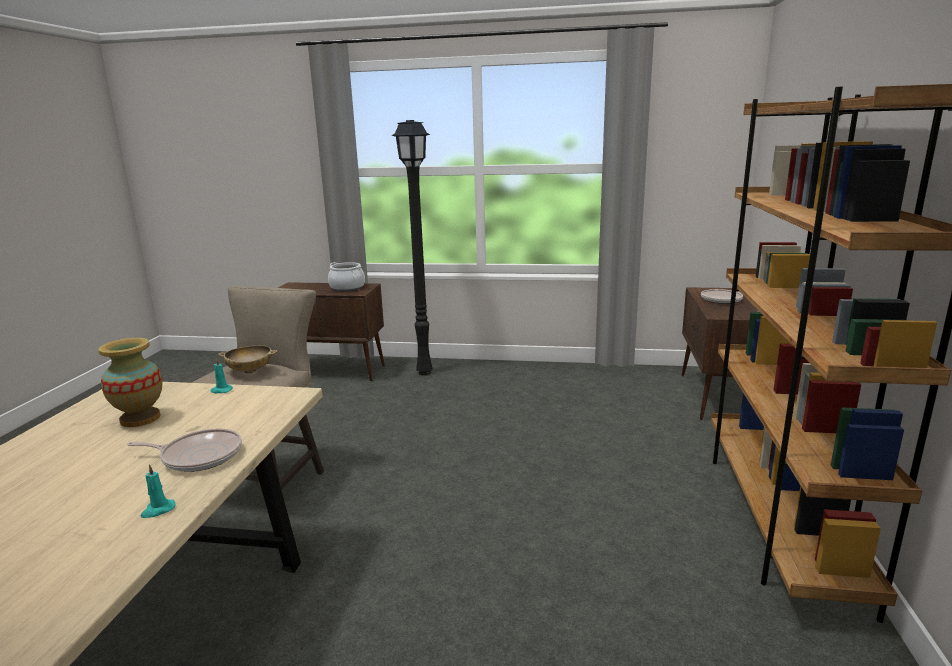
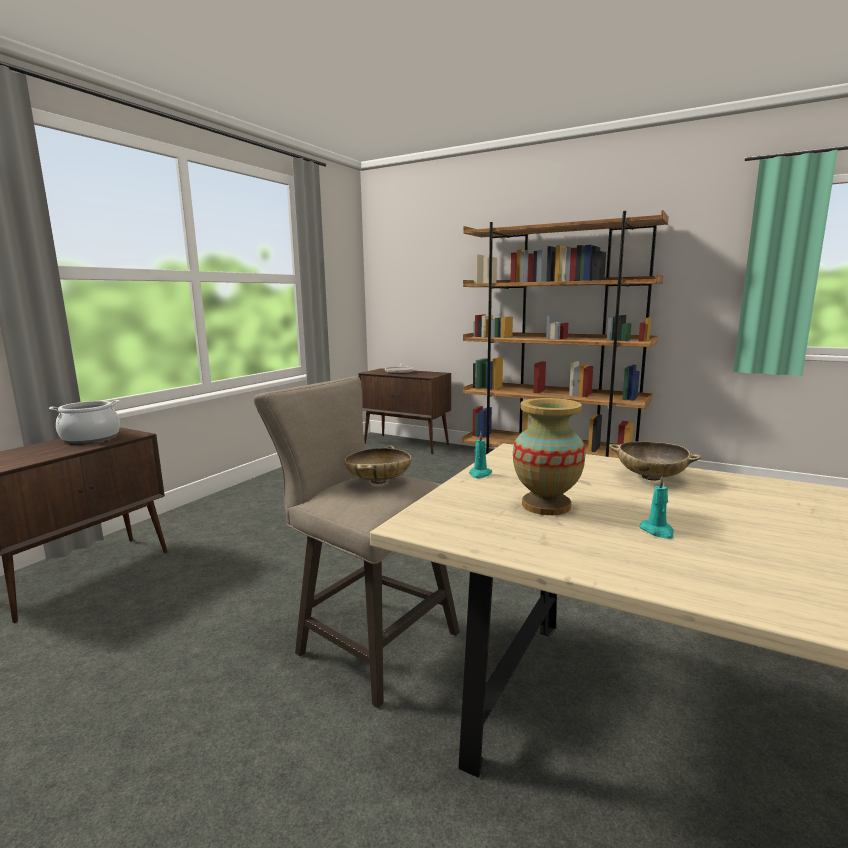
camera: 70 degrees left, 5 degrees down
frying pan [127,428,242,472] -> beige bowl [609,441,702,481]
turquoise candle [140,464,176,518] -> turquoise candle moved to [639,476,674,539]
black floor lamp [392,120,433,375] -> none

